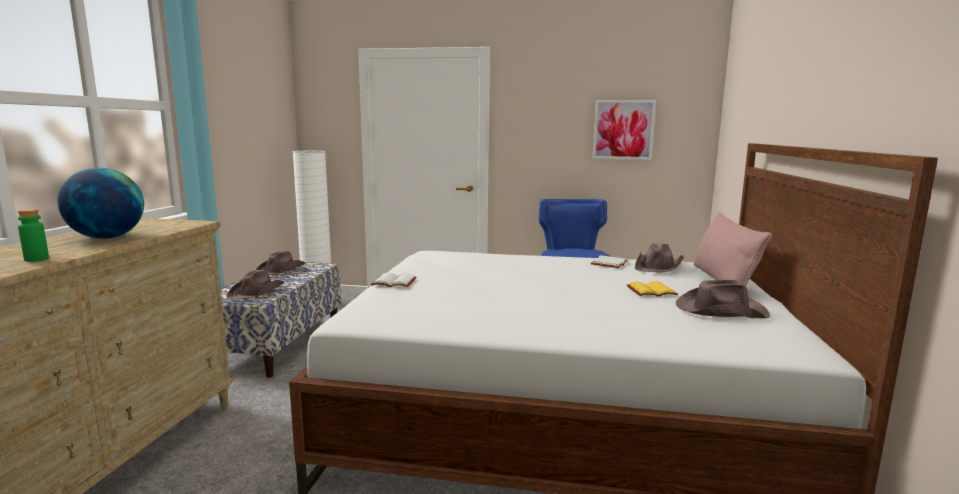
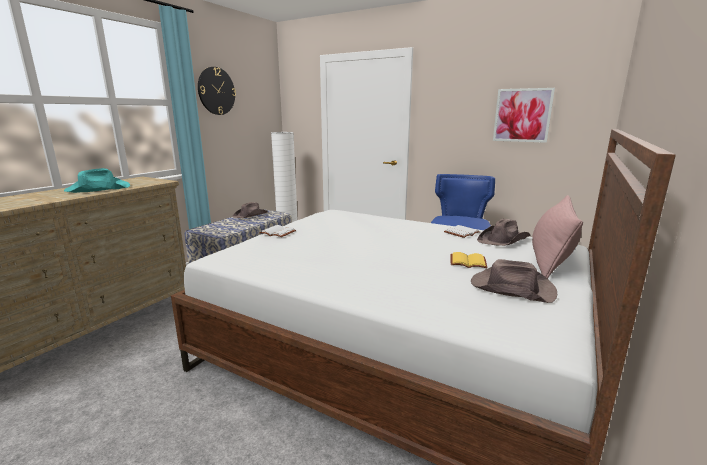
camera: 20 degrees right, 5 degrees up
green bottle [18,209,49,262] -> none
globe [57,168,144,239] -> turquoise hat [64,168,130,193]
brown hat [226,270,285,299] -> none
none -> wall clock [198,67,236,115]

